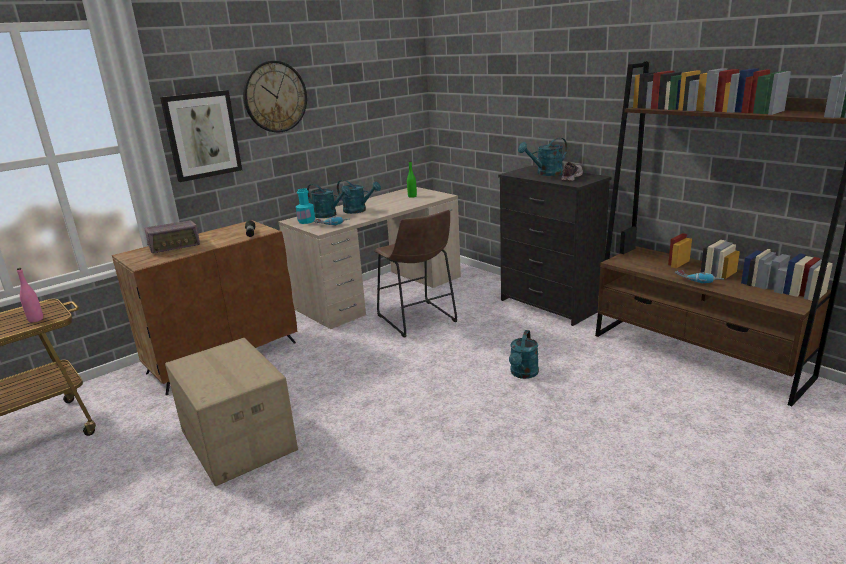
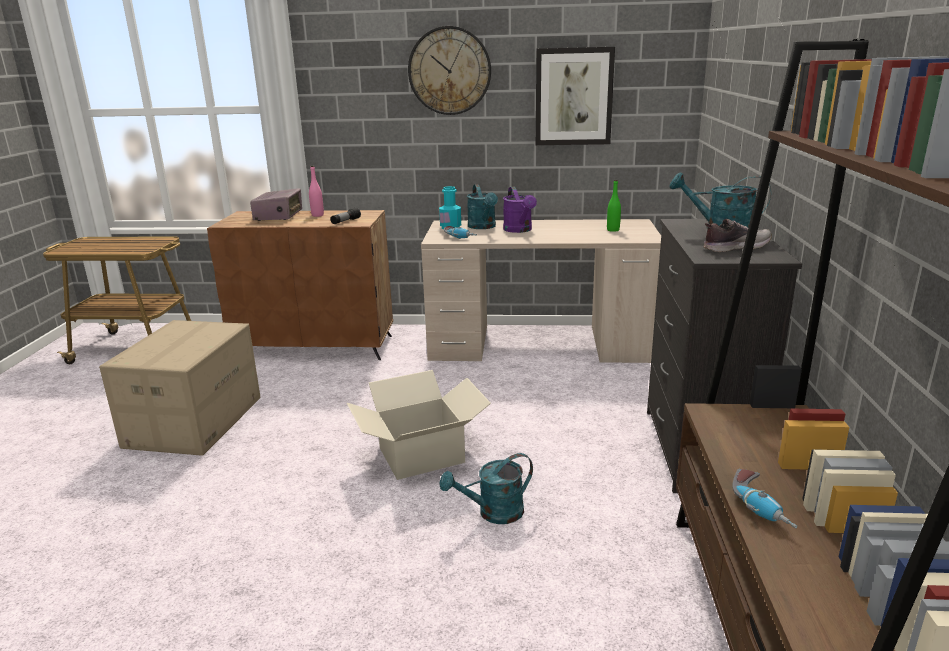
camera: 45 degrees right, 0 degrees up
pink bottle [17,268,43,323] -> pink bottle moved to [309,166,324,217]
radio [145,220,200,253] -> radio turned 105 degrees counterclockwise [250,188,302,221]
picture [160,90,242,182] -> picture moved to [536,47,615,145]
turquoise watering can [337,180,381,214] -> purple watering can [503,187,537,233]
brown stool [374,210,457,338] -> none
none -> cardboard box [347,370,491,480]

